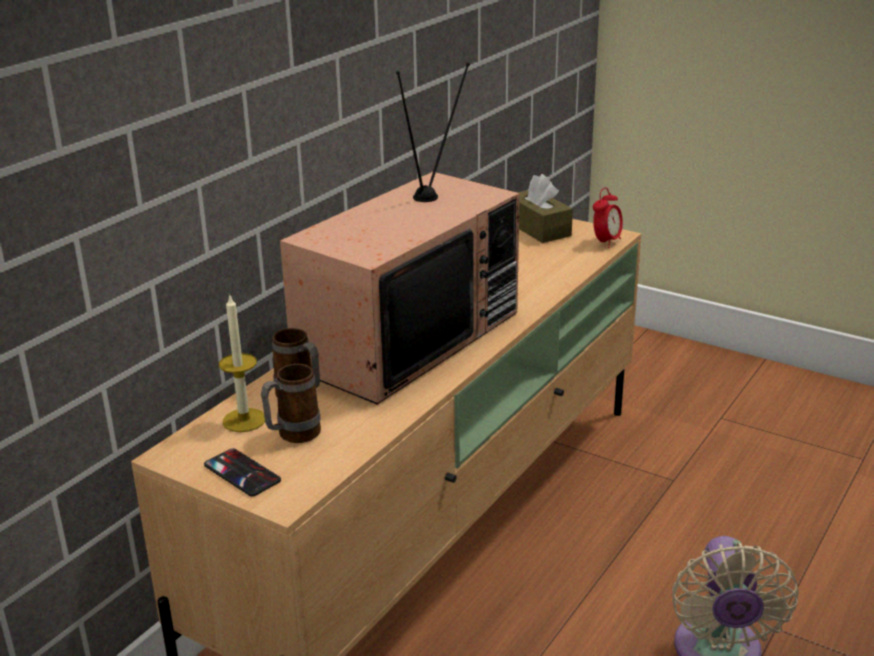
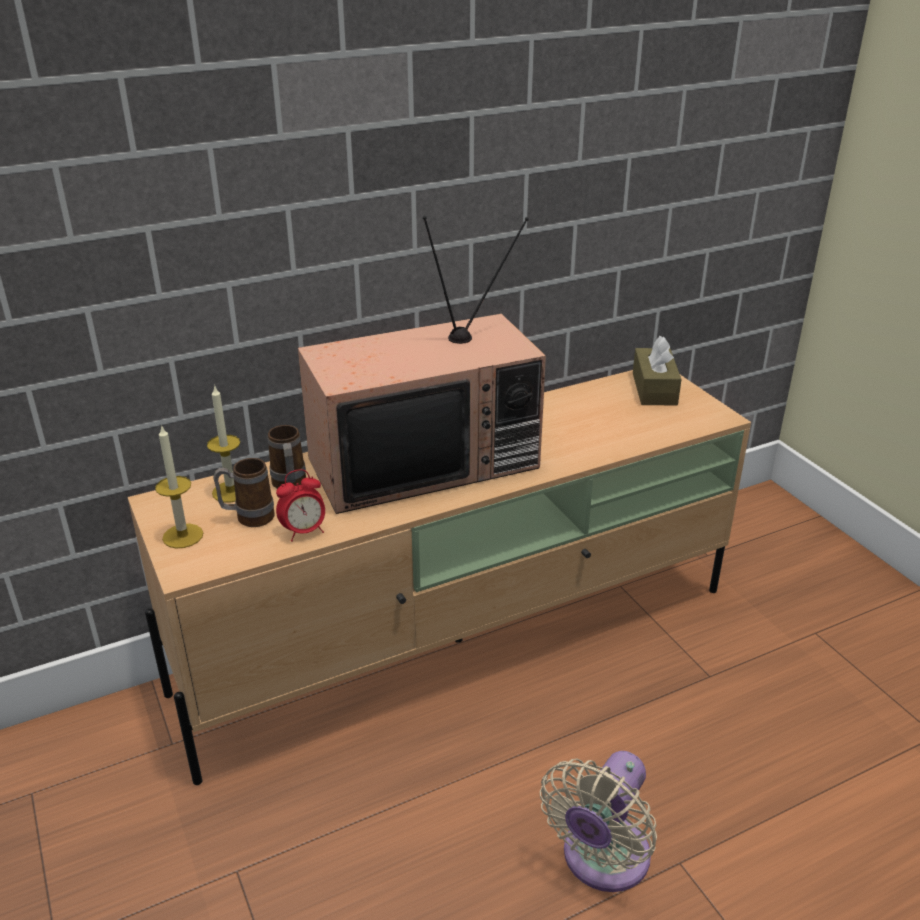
camera: 30 degrees right, 5 degrees up
phone [204,448,281,497] -> candle [155,425,203,548]
alarm clock [593,187,623,248] -> alarm clock moved to [276,469,325,542]

